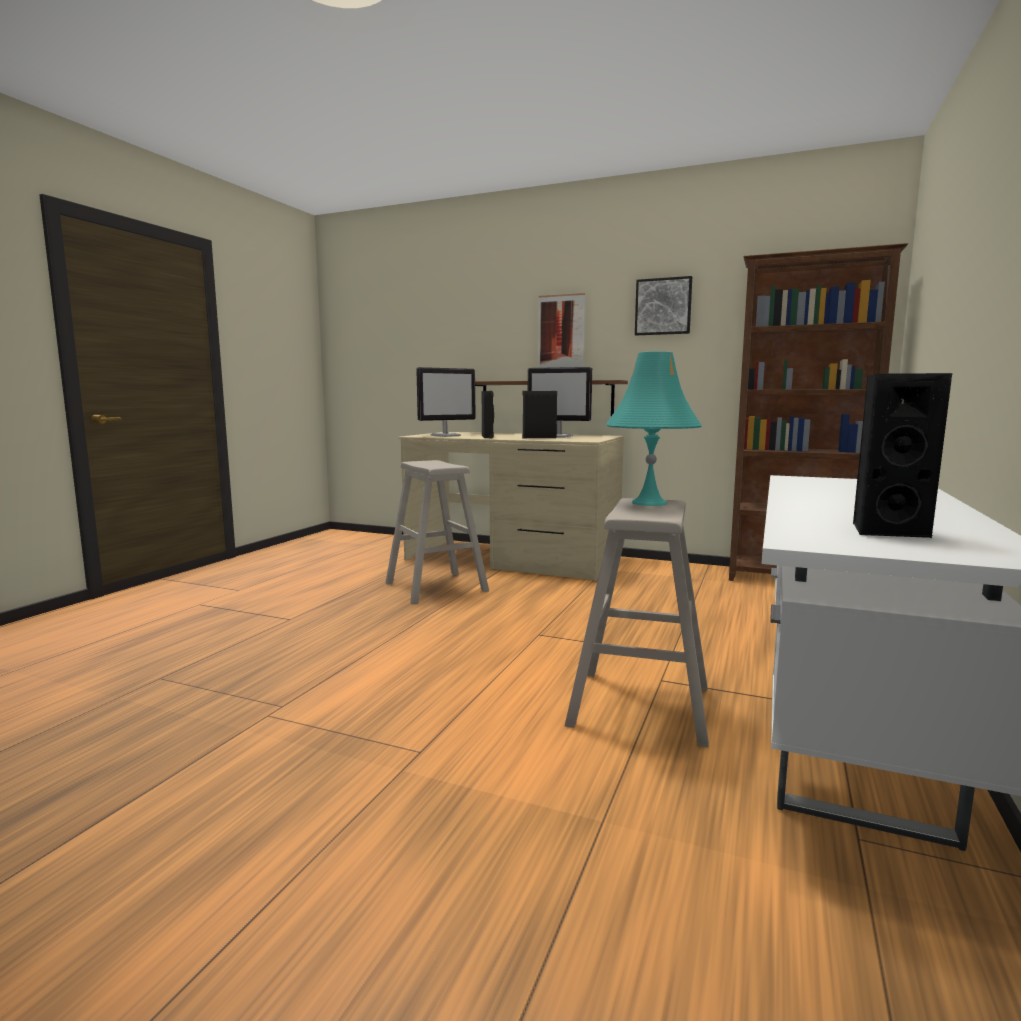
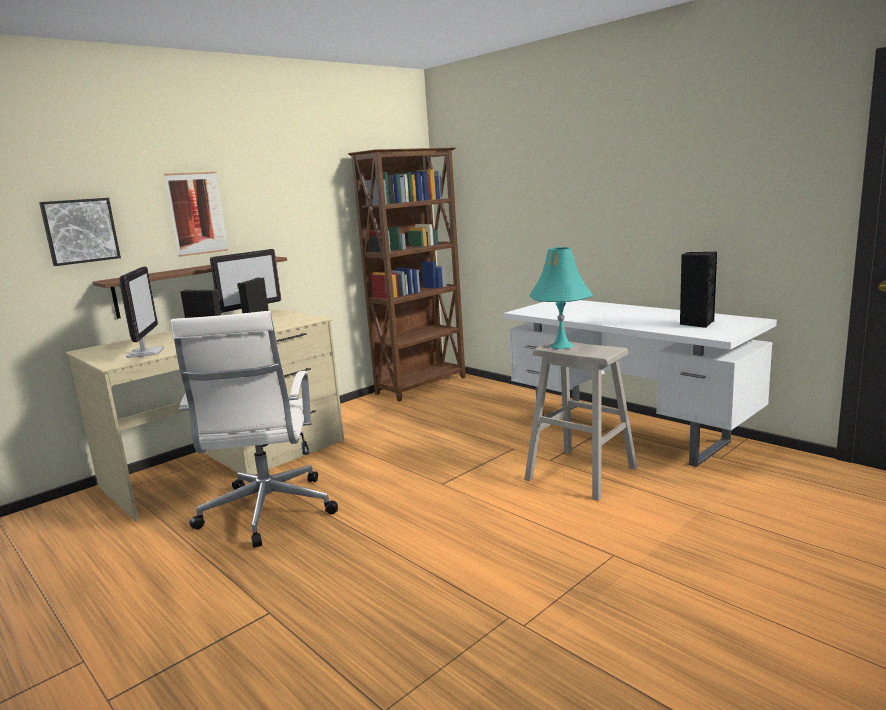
camera: 65 degrees left, 5 degrees up
beige stool [385,460,489,604] -> white office chair [171,311,338,548]
picture [635,276,692,335] -> picture moved to [39,198,121,266]

